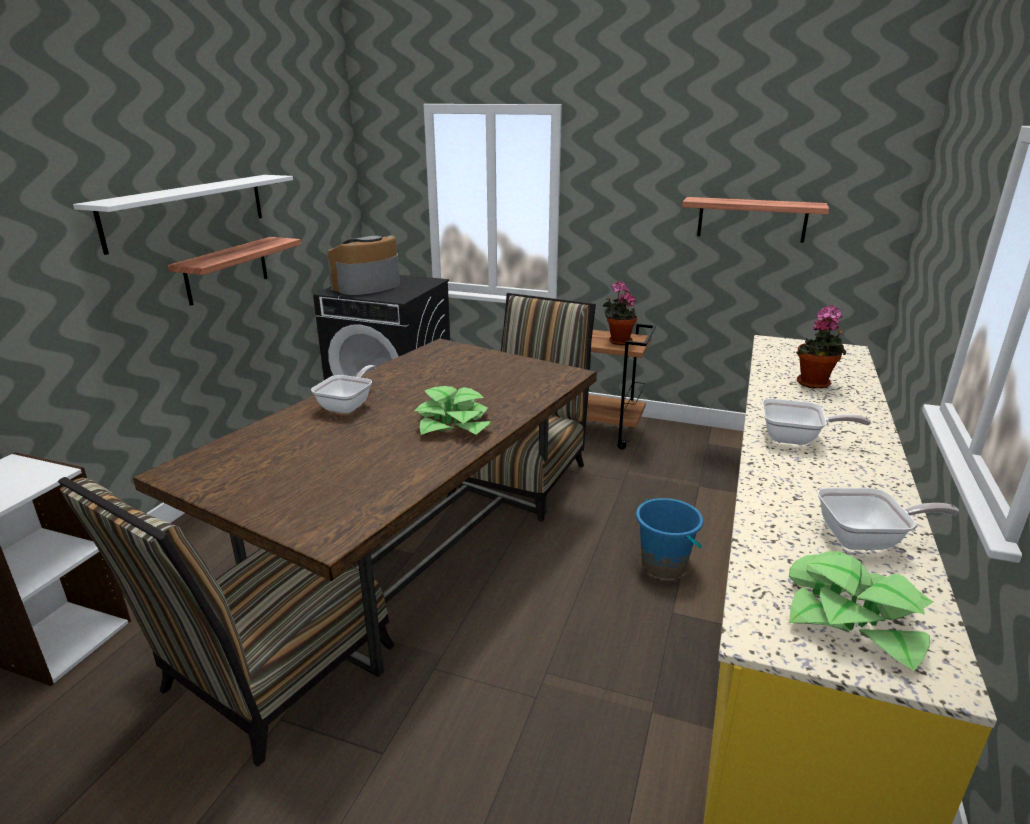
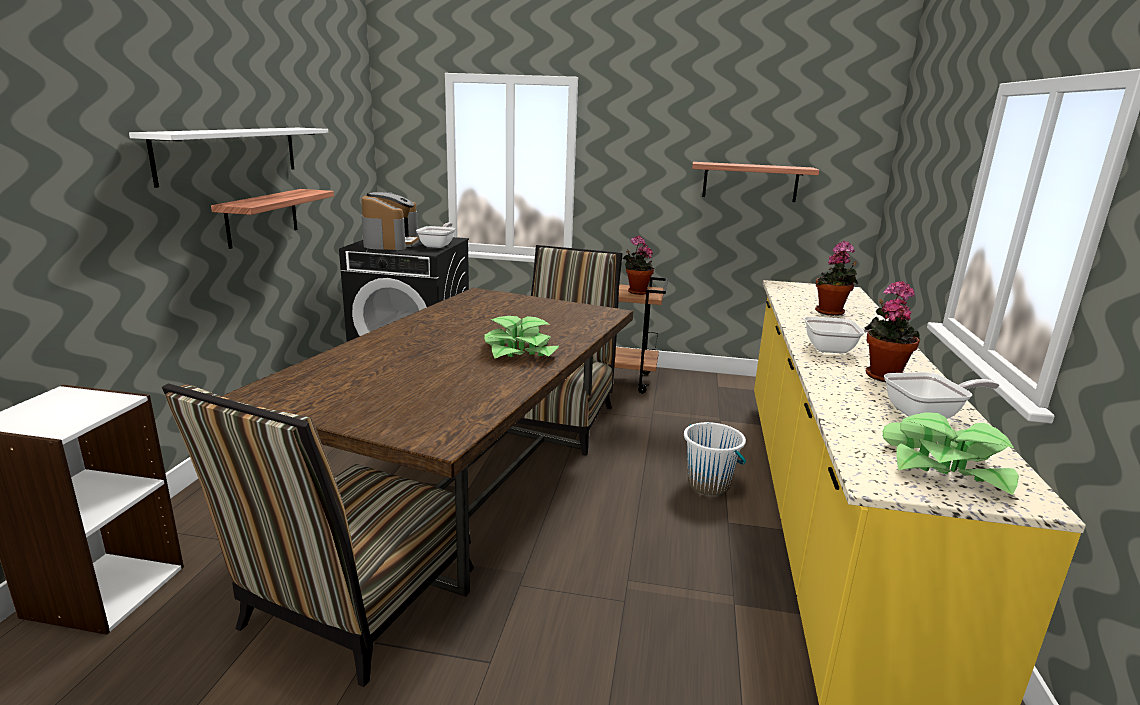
camera: 10 degrees left, 5 degrees down
frying pan [311,365,376,414] -> frying pan moved to [416,223,456,248]
coffee machine [328,235,400,295] -> coffee machine turned 150 degrees clockwise [361,192,419,250]
blue bucket [636,498,703,578] -> white bucket [684,422,746,495]
none -> potted plant [865,281,920,382]

